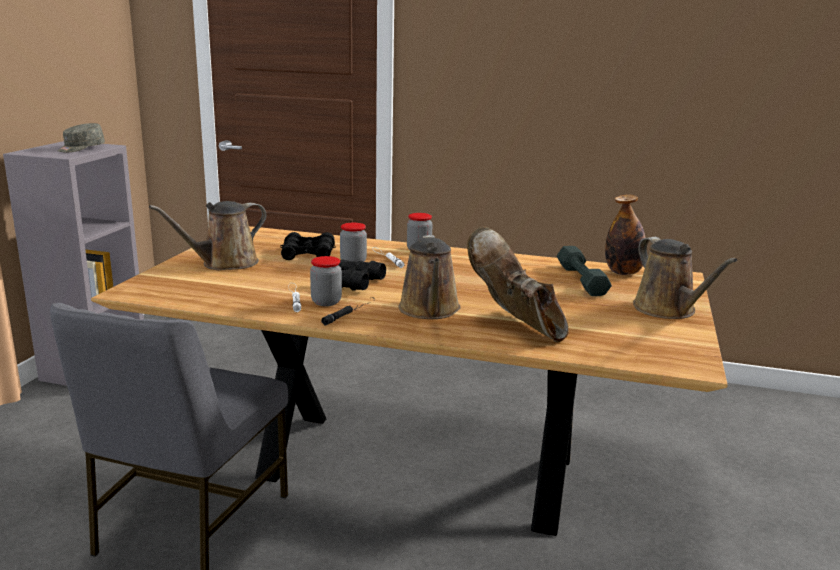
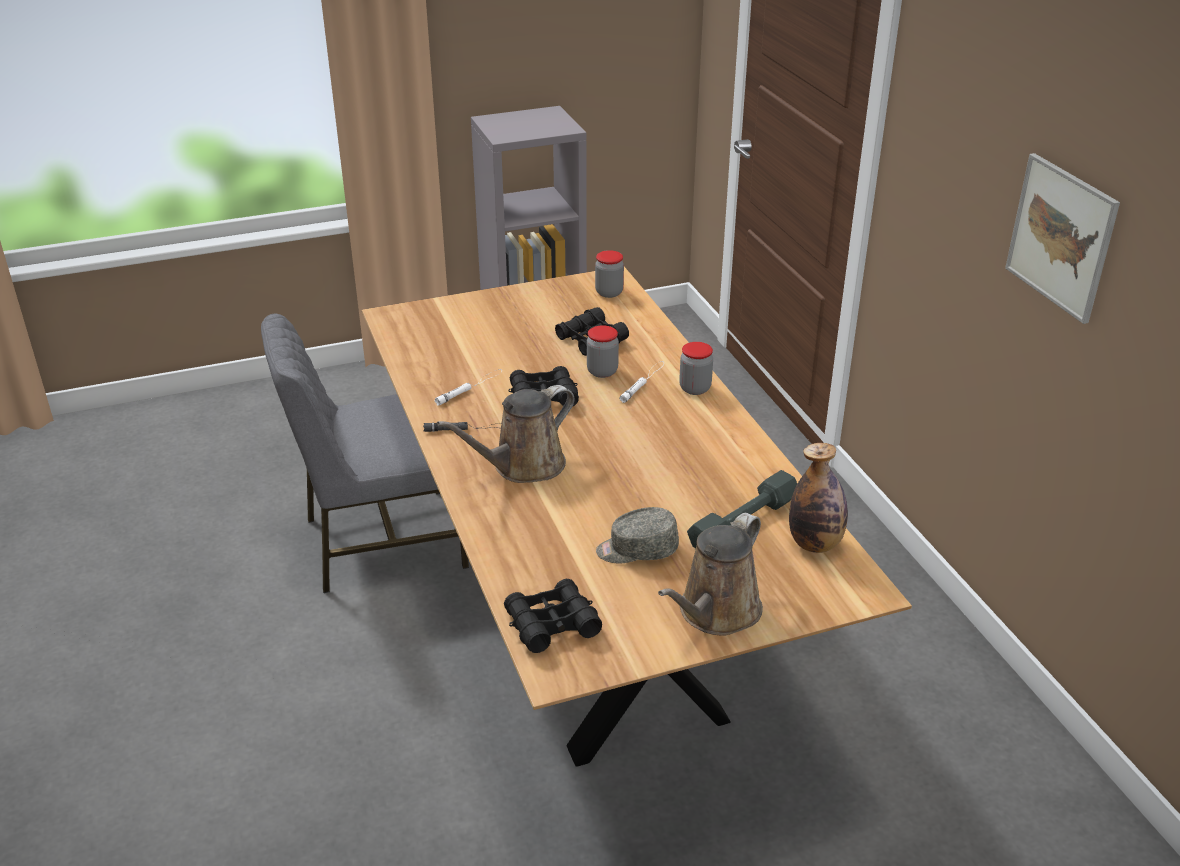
camera: 55 degrees right, 15 degrees up
grey cap [58,123,105,152] -> grey cap moved to [596,507,679,564]
brown watering can [149,201,266,270] -> none
jar [310,256,342,306] -> jar moved to [595,250,624,298]
brown boot [467,226,569,342] -> none
none -> black binoculars [504,579,602,653]
none -> picture [1005,153,1120,324]

